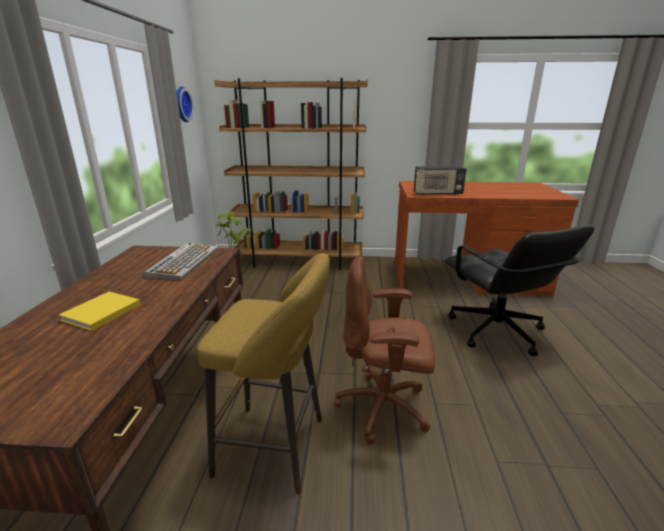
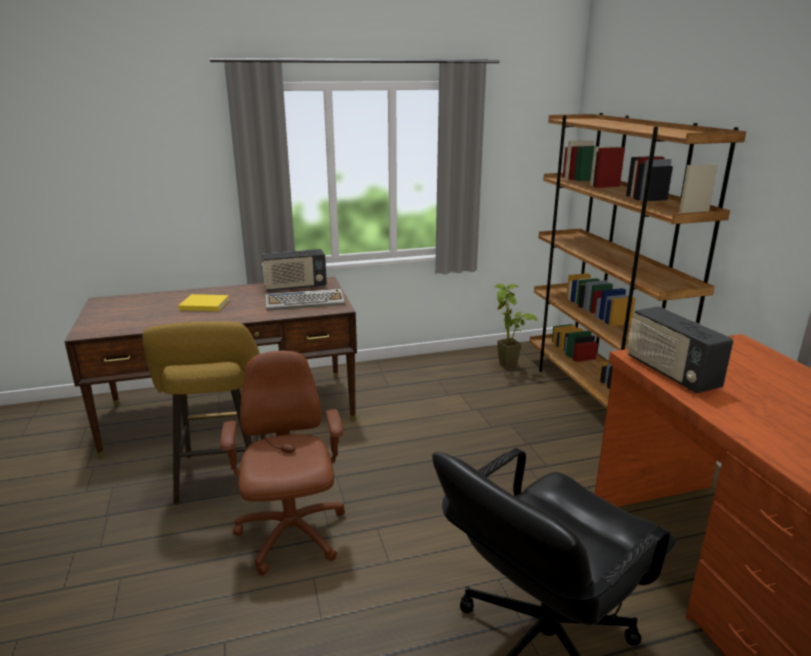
camera: 70 degrees right, 0 degrees up
wall clock [176,87,194,122] -> none
none -> radio [262,249,327,292]

